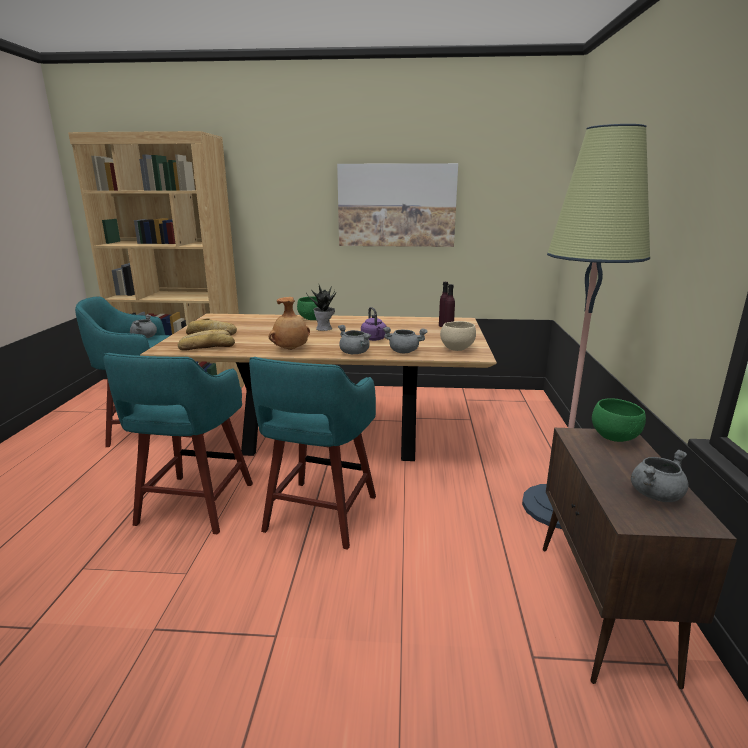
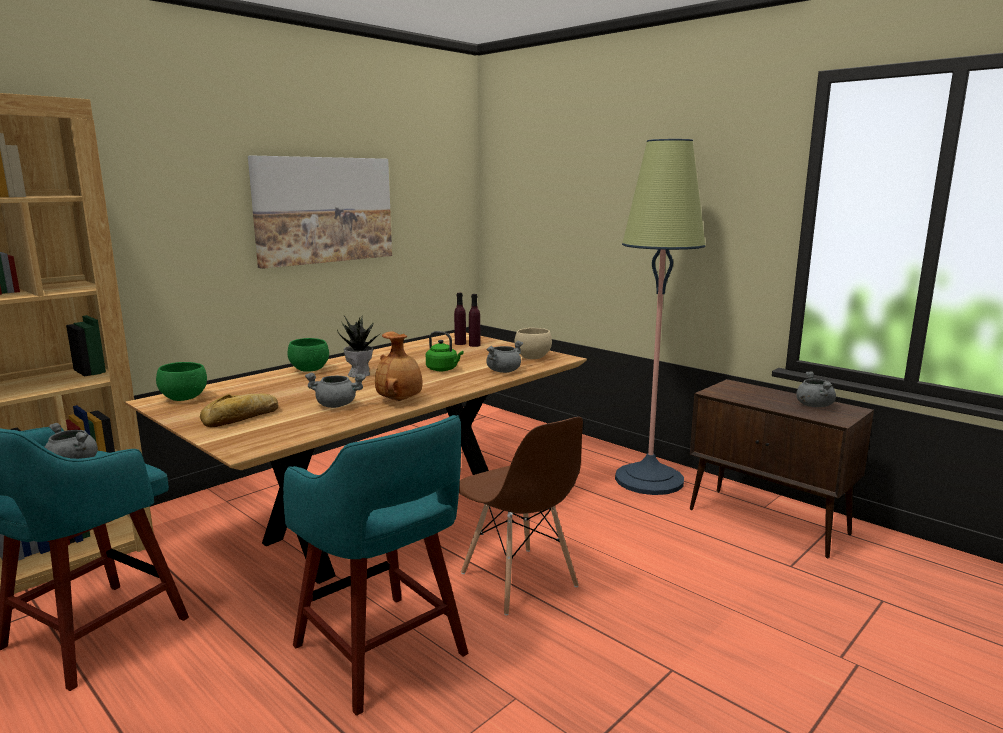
camera: 50 degrees left, 5 degrees down
bread [178,330,235,351] -> none
turquoise stool [249,357,376,550] -> brown chair [459,417,583,615]
grey cooking pot [338,325,372,354] -> grey cooking pot moved to [305,373,365,408]
purple kettle [361,307,387,341] -> green kettle [426,331,464,371]
green bowl [592,398,646,442] -> green bowl moved to [156,362,207,401]

